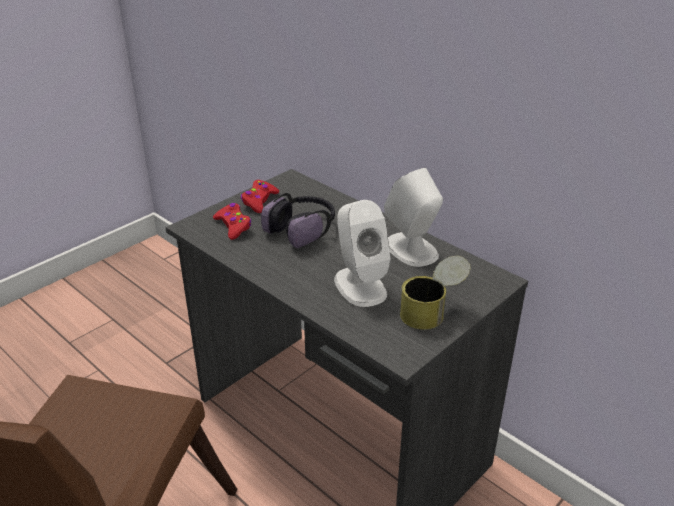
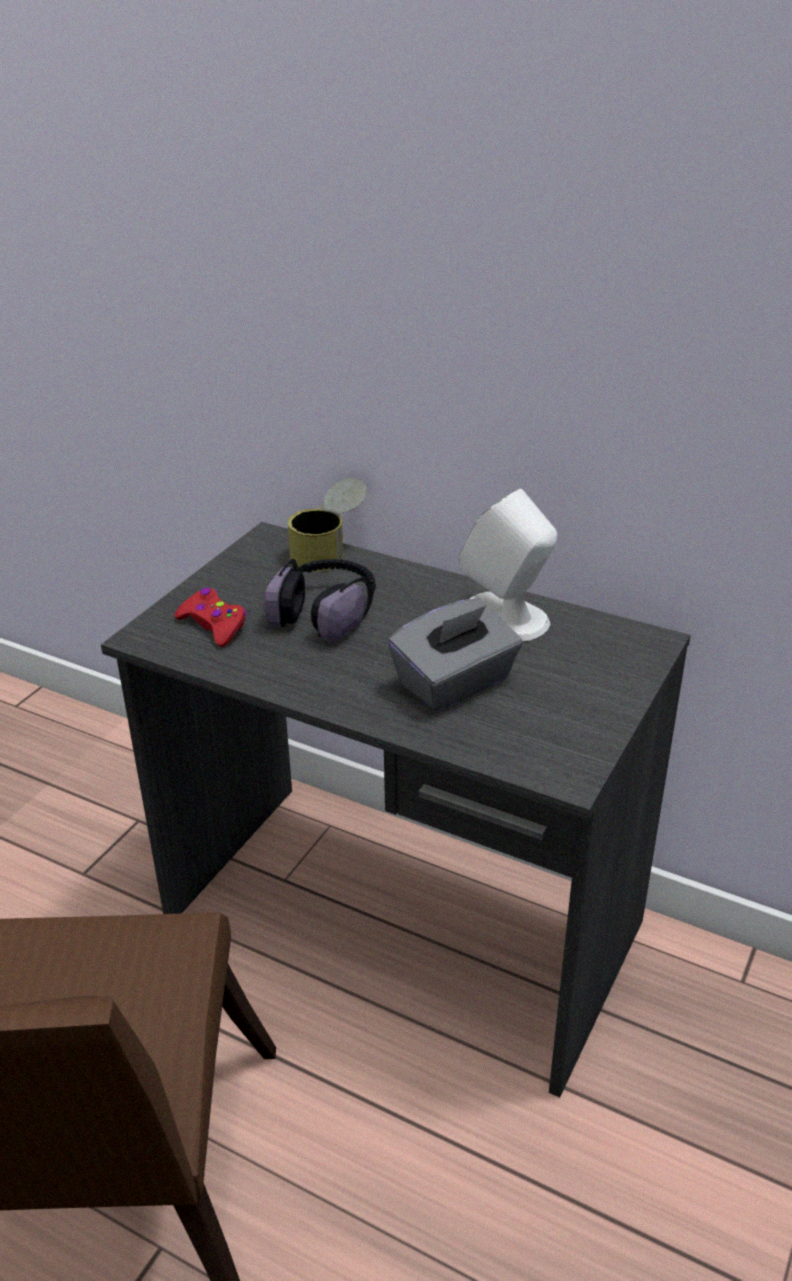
camera: 15 degrees left, 0 degrees up
red game controller [241,180,279,213] -> none
white speaker [334,200,391,307] -> grey tissue box [388,599,523,712]
can [400,256,471,330] -> can moved to [287,478,367,572]

